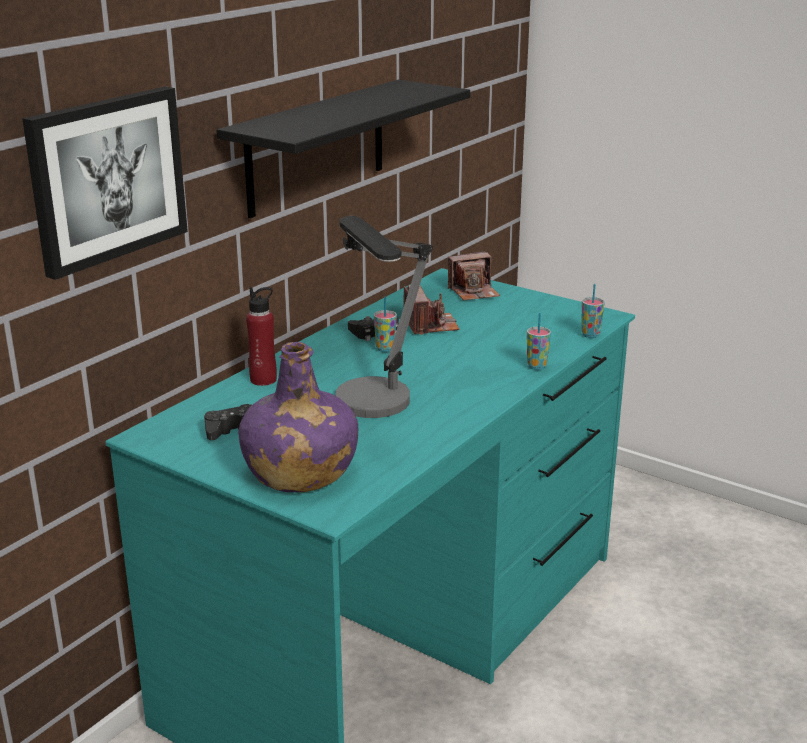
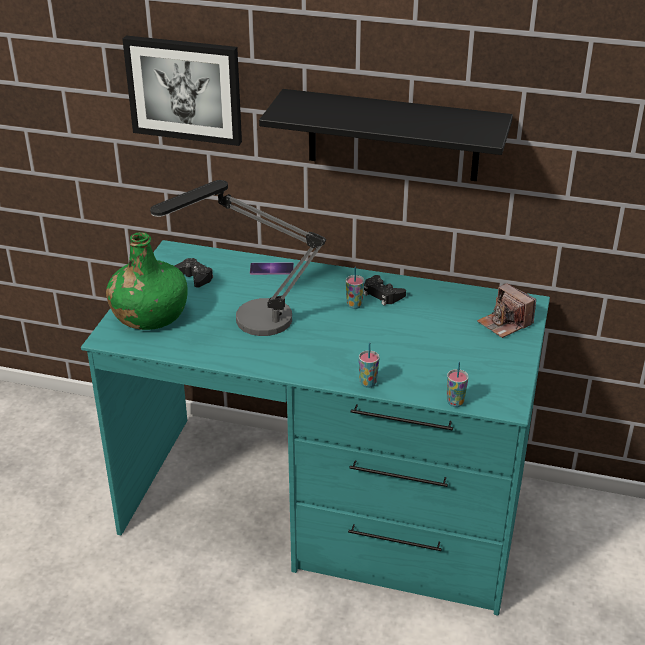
camera: 70 degrees right, 10 degrees up
purple bottle [238,342,358,492] -> green bottle [106,232,187,330]
red bottle [246,287,277,386] -> phone [250,262,294,275]
camera [403,285,459,335] -> none

